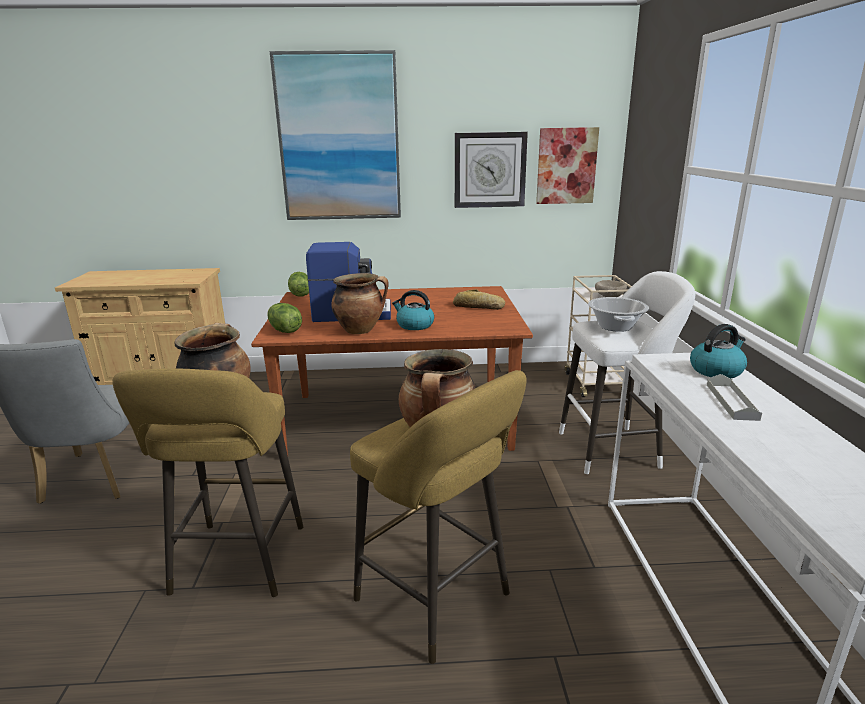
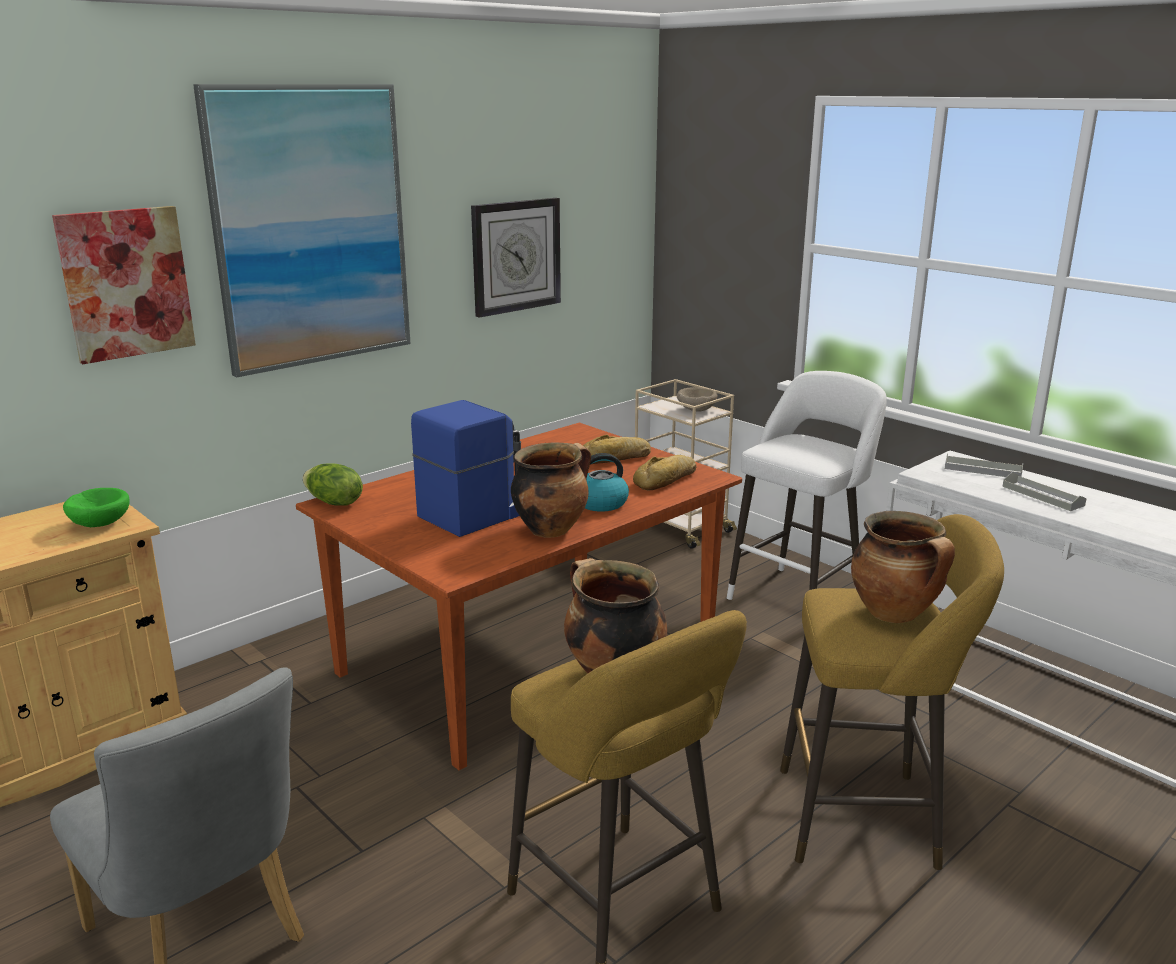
camera: 40 degrees left, 0 degrees up
lettuce [267,303,302,333] -> none
picture [536,127,599,204] -> picture moved to [52,206,196,364]
cooking pot [588,297,649,332] -> none
kettle [690,324,747,379] -> grey tray [945,454,1023,477]
none -> green bowl [63,488,130,527]
none -> bread [633,455,697,490]

